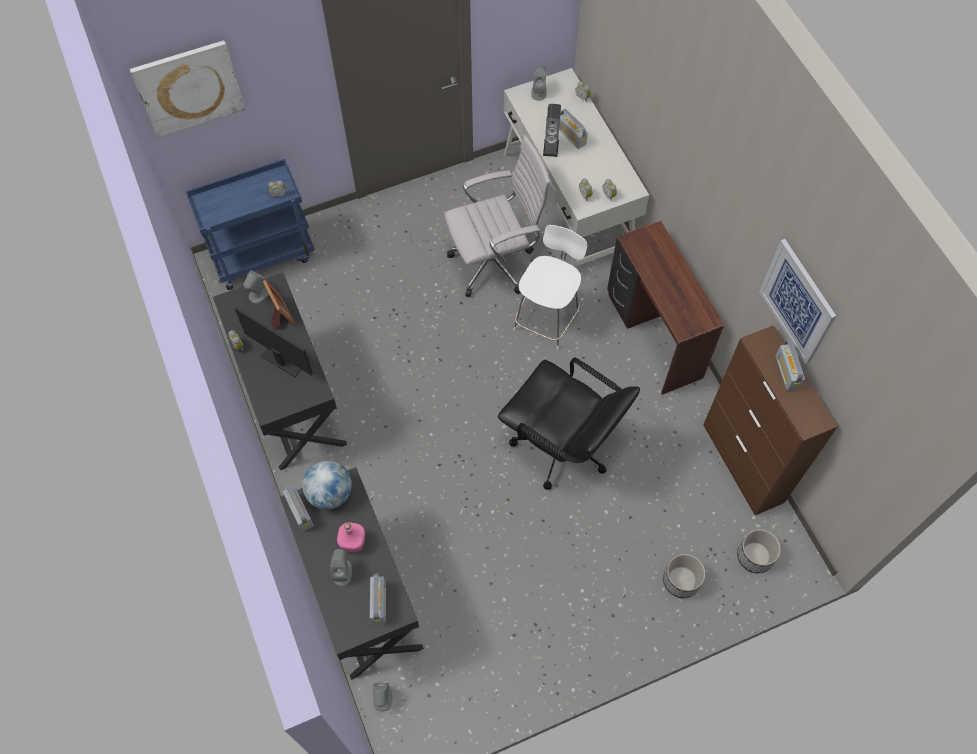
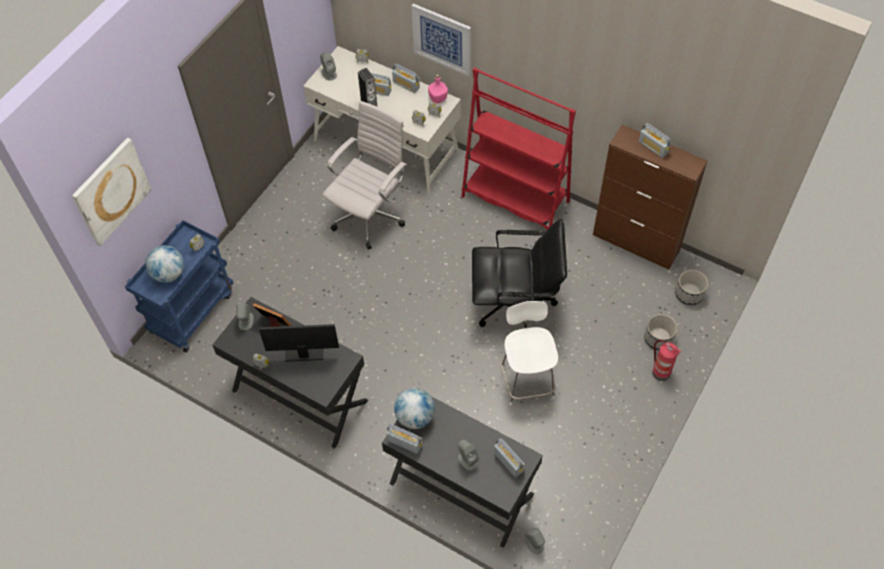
camera: 35 degrees left, 5 degrees down
pink bottle [337,523,365,552] -> pink bottle moved to [428,74,448,103]
white chair [513,225,588,350] -> white chair moved to [501,301,558,406]
brown desk [607,220,724,395] -> red bookcase [461,67,576,230]
picture [759,239,836,365] -> picture moved to [411,4,471,76]
none -> globe [145,245,184,283]
none -> radio [392,64,420,93]
none -> fire extinguisher [652,340,681,381]

